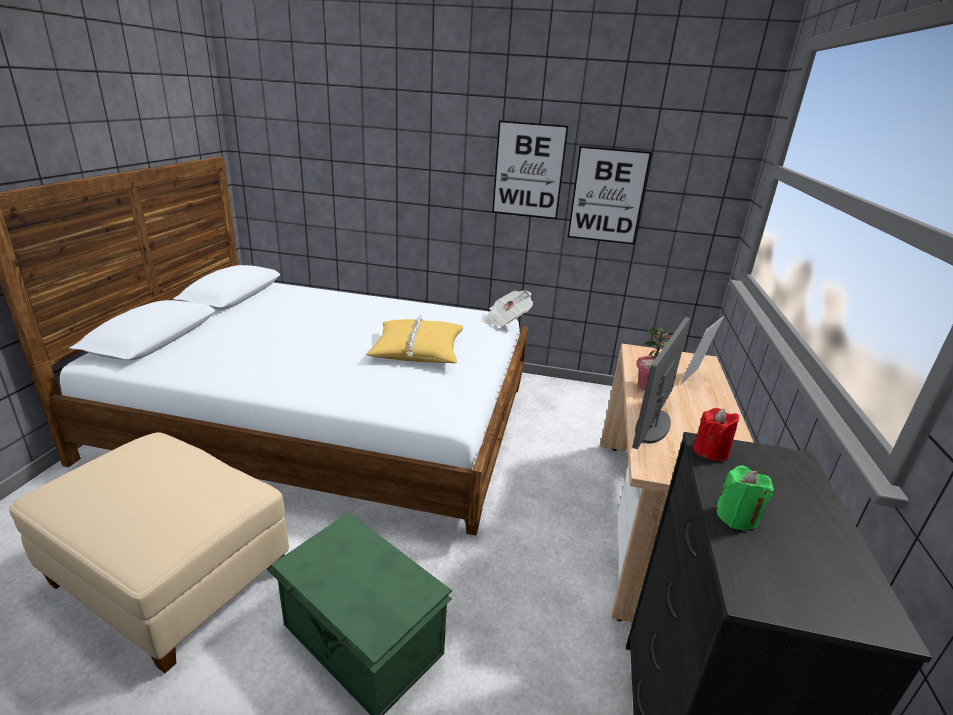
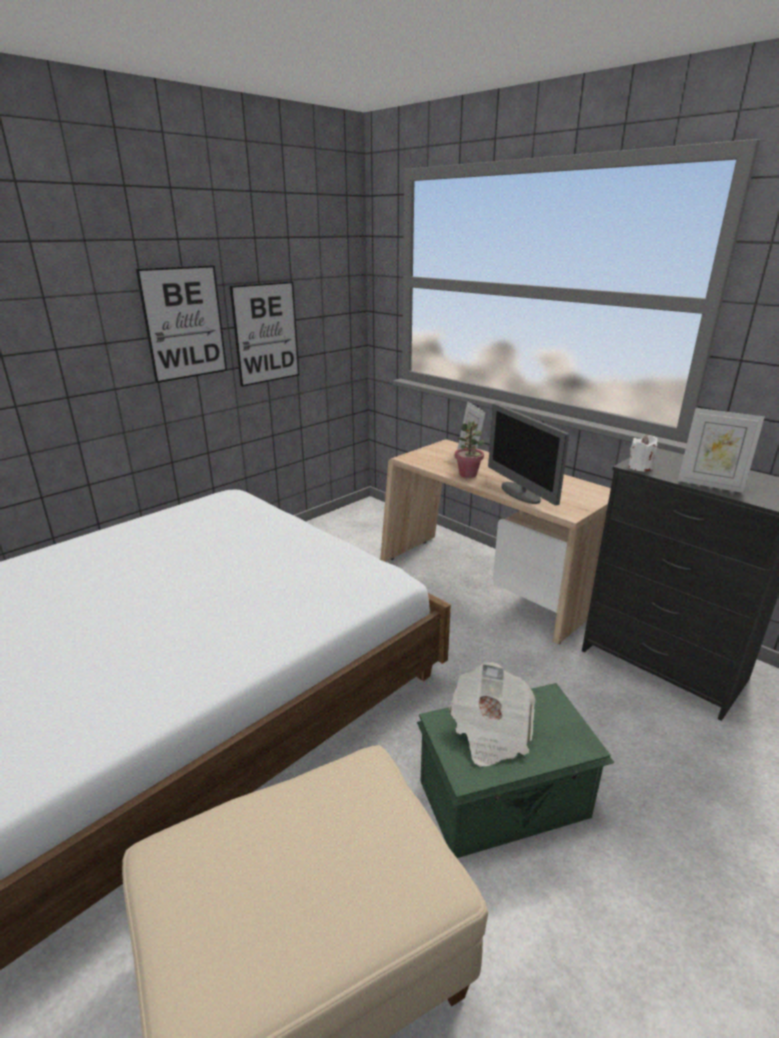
camera: 55 degrees left, 0 degrees up
yellow pillow [366,314,463,363] -> none
newspaper [481,291,533,327] -> newspaper moved to [449,662,536,767]
red candle [693,408,739,461] -> white candle [628,435,658,472]
green candle [716,465,774,531] -> picture frame [678,408,765,493]

